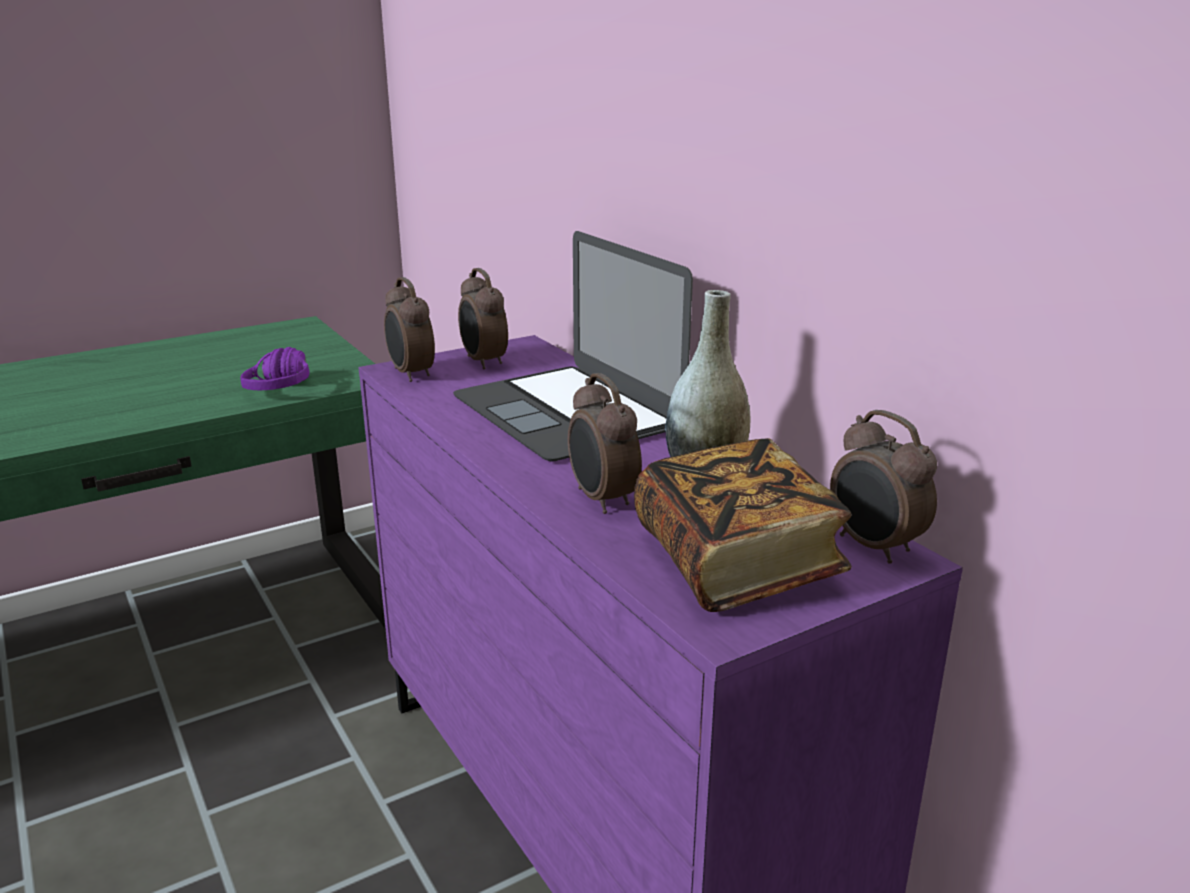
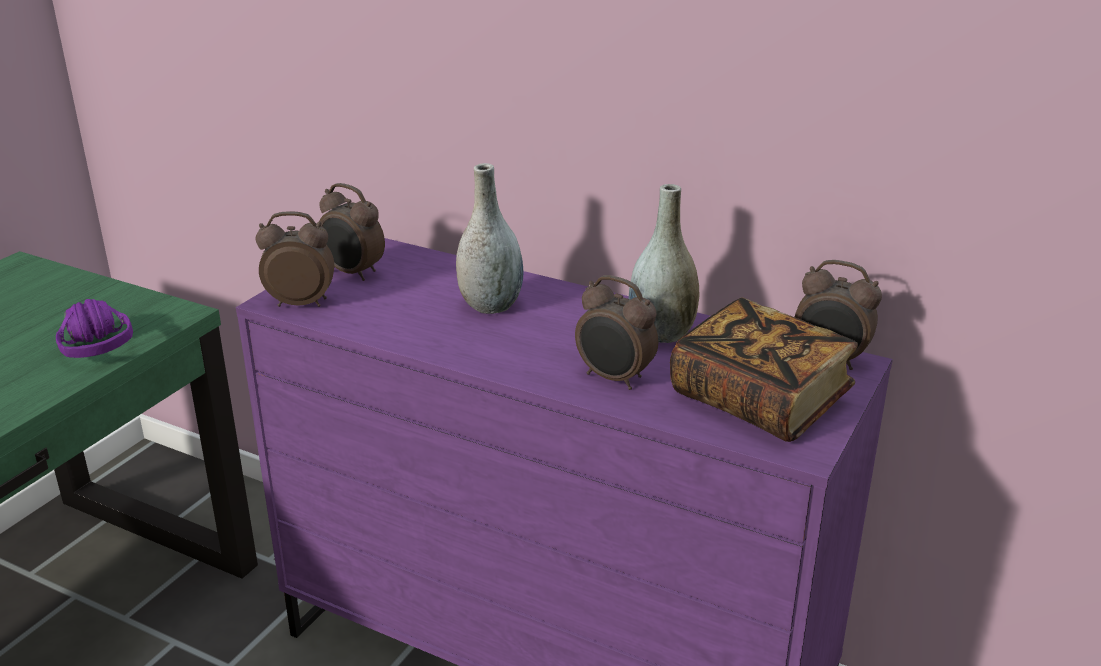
camera: 30 degrees left, 5 degrees up
alarm clock [384,277,435,382] -> alarm clock turned 150 degrees clockwise [255,212,334,307]
laptop [453,231,693,462] -> grey vase [456,163,524,314]

